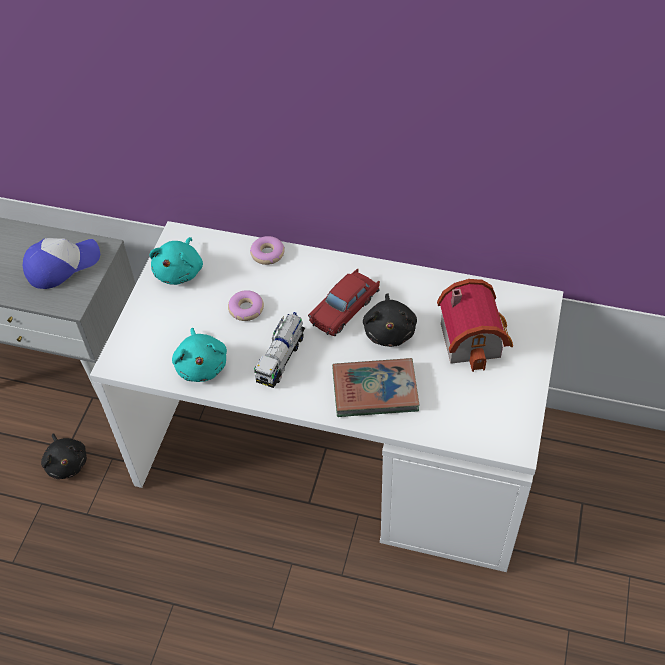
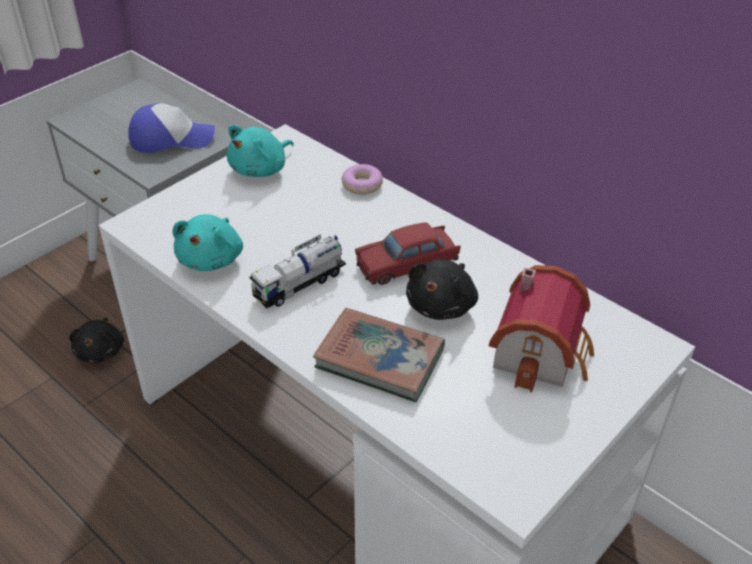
camera: 25 degrees right, 10 degrees down
donut [228,290,264,321] -> none

